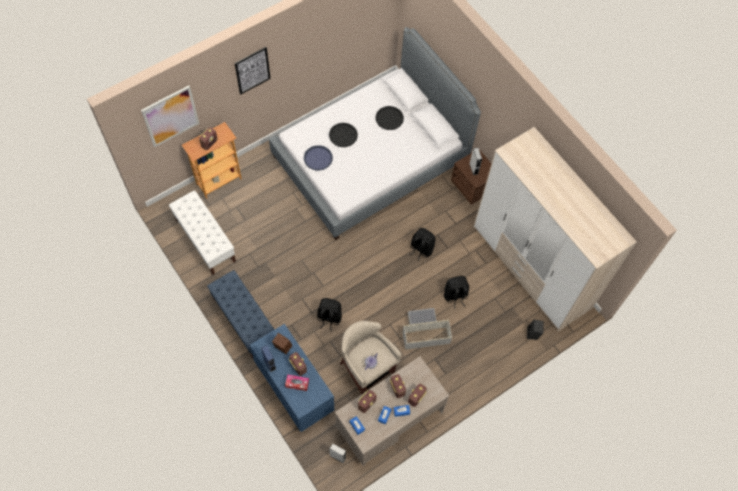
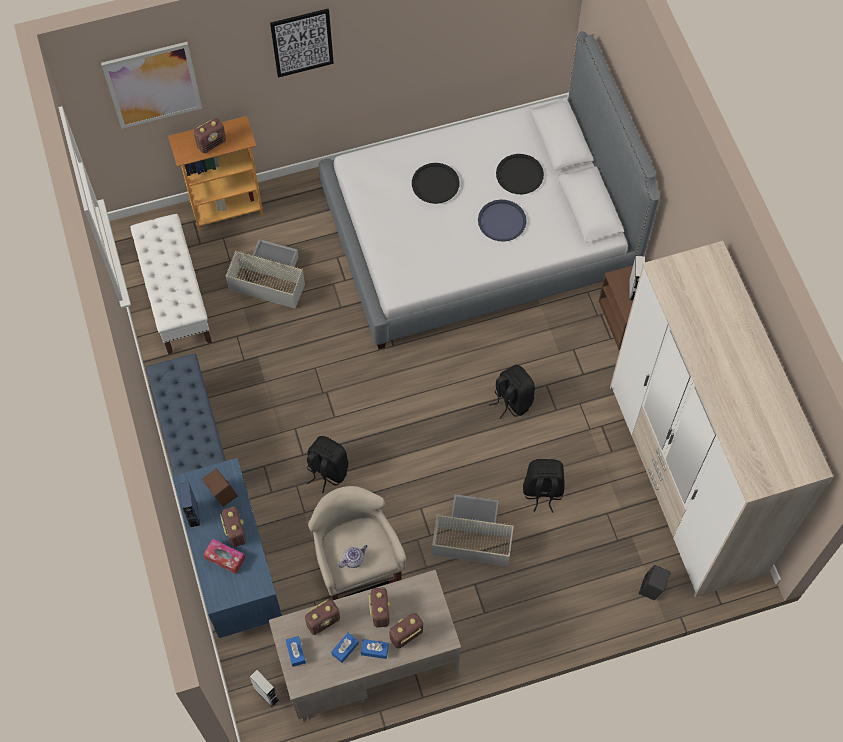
camera: 20 degrees right, 0 degrees up
blue tray [304,145,333,171] -> blue tray moved to [478,200,526,241]
none -> grey storage box [225,239,305,308]

